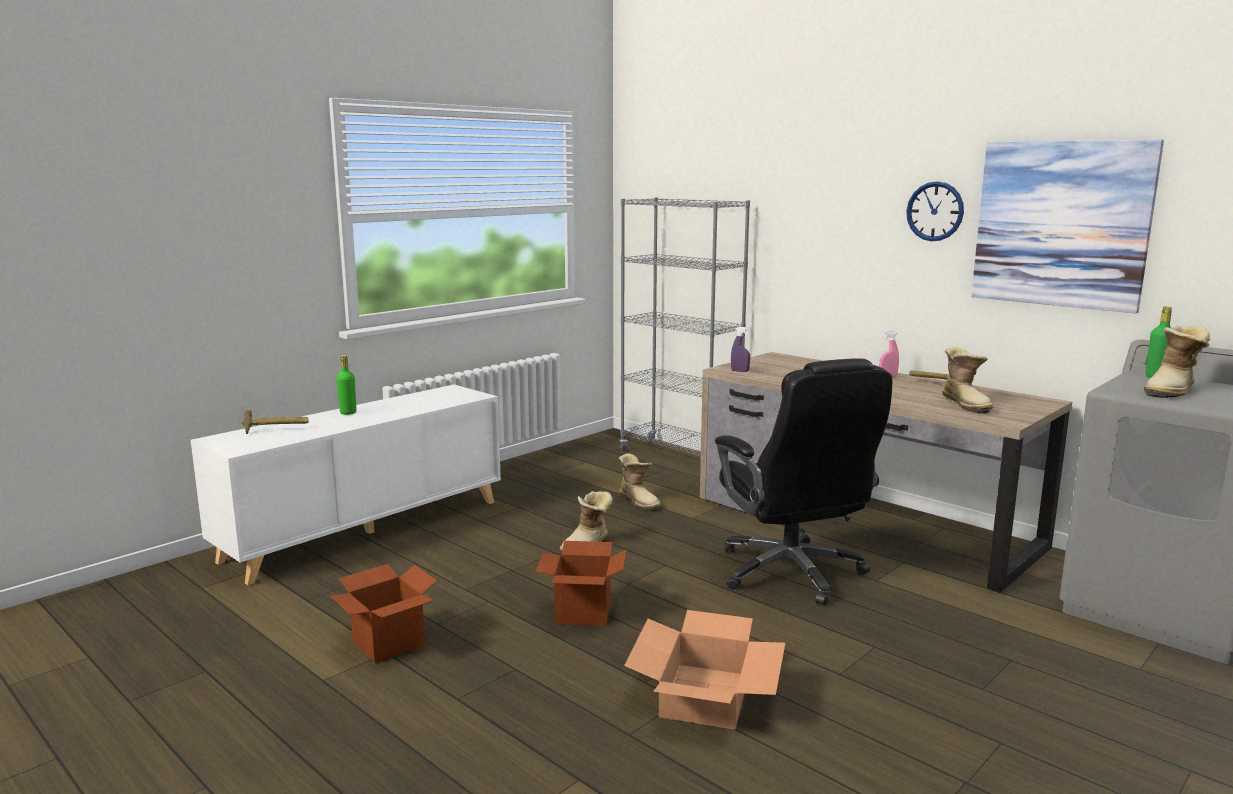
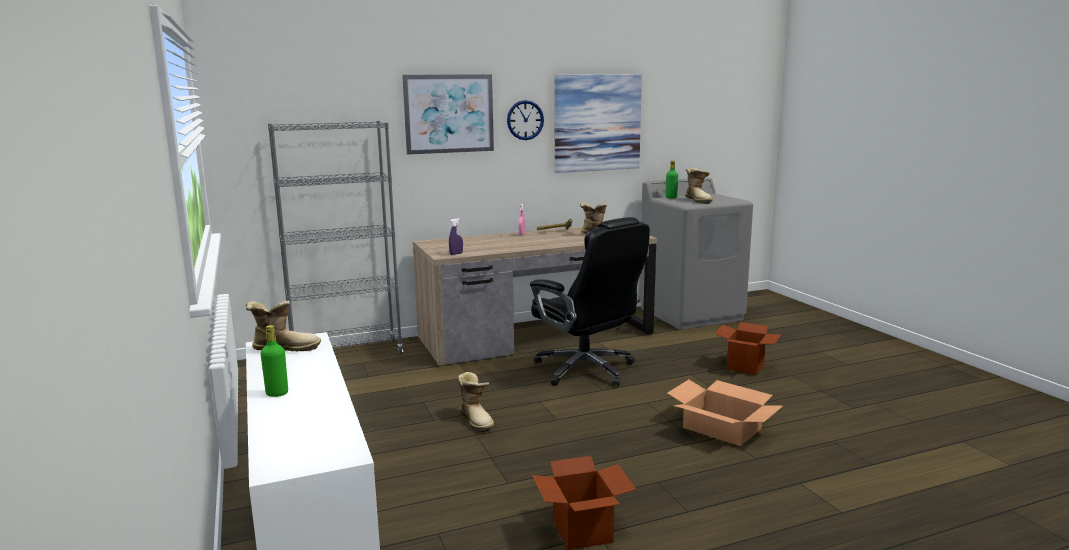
camera: 65 degrees left, 0 degrees up
hammer [241,410,309,434] -> none
cardboard box [536,541,627,626] -> cardboard box moved to [714,322,781,375]
boot [619,454,661,511] -> boot moved to [246,301,321,352]
black office chair [715,358,892,606] -> black office chair turned 45 degrees clockwise [530,217,650,386]
none -> picture [402,74,494,155]

